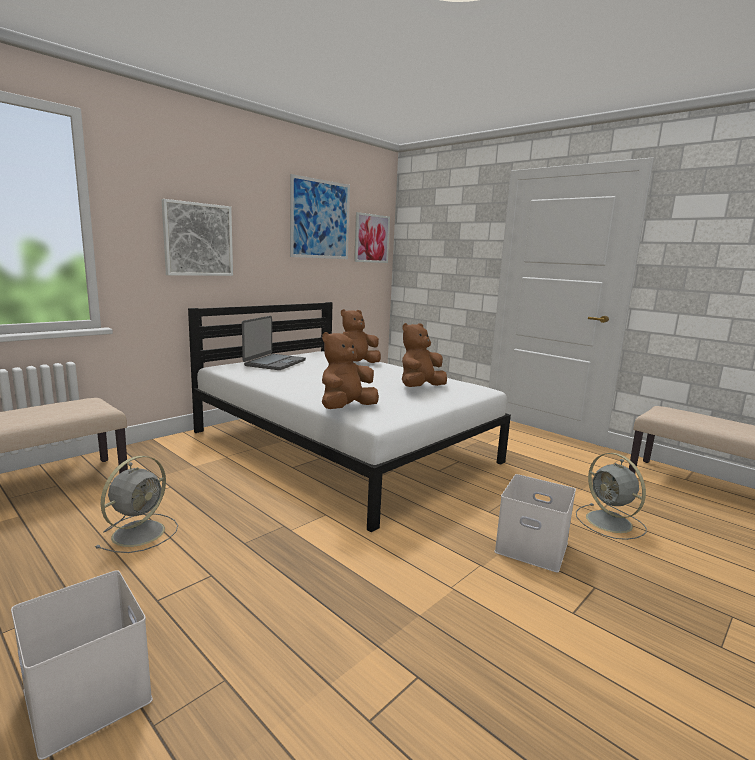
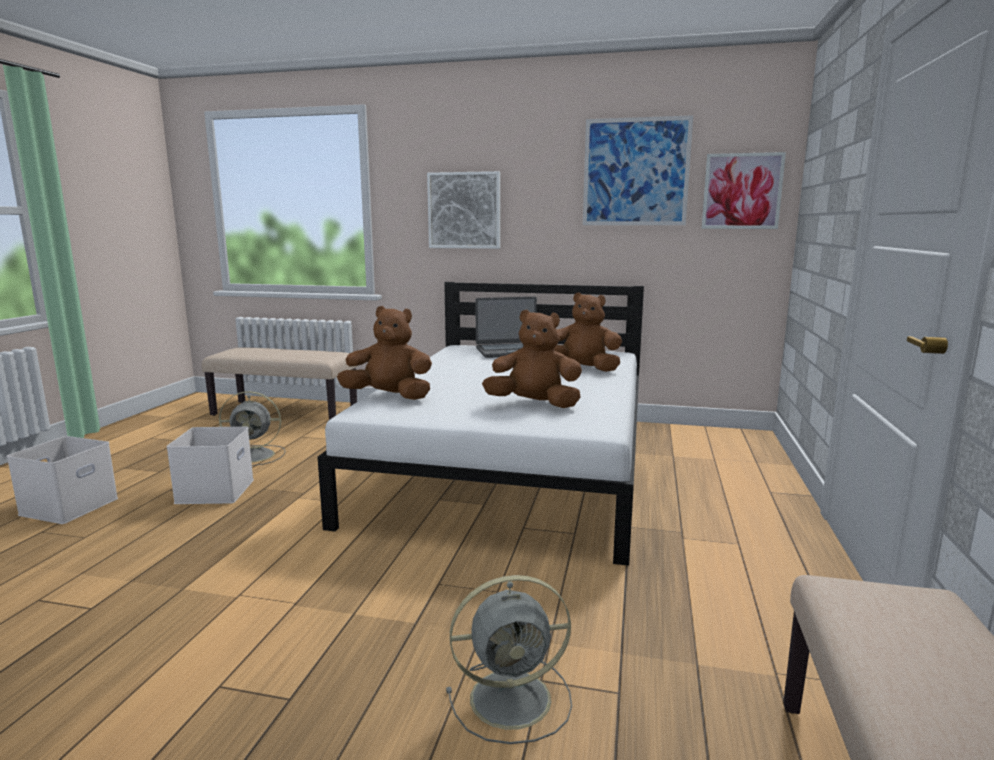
camera: 60 degrees right, 0 degrees up
white storage box [494,474,576,572] -> white storage box moved to [166,427,254,504]
grey fan [576,453,647,540] -> grey fan turned 135 degrees counterclockwise [446,575,572,744]

